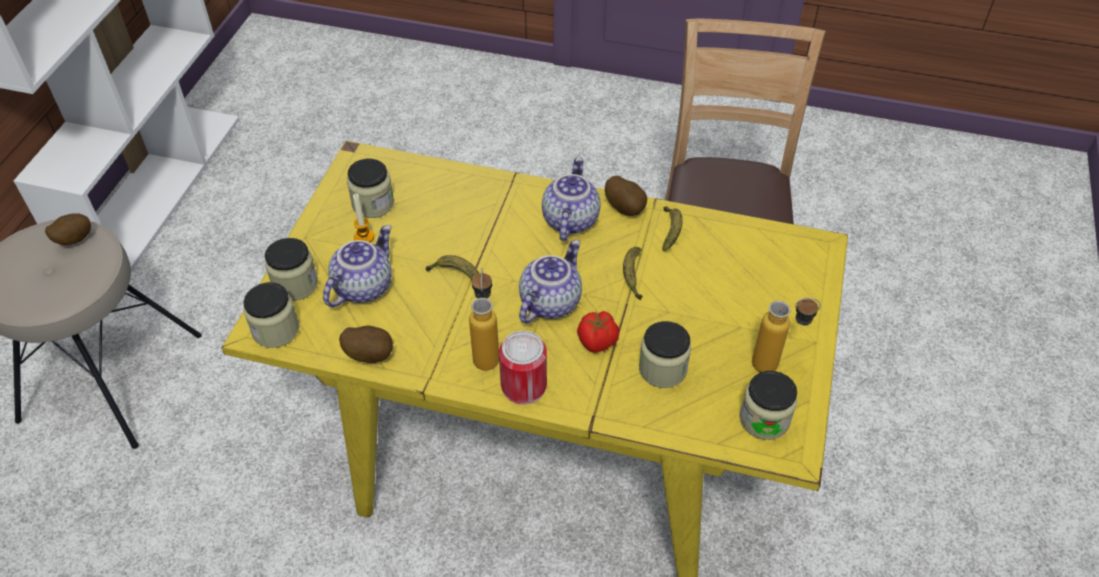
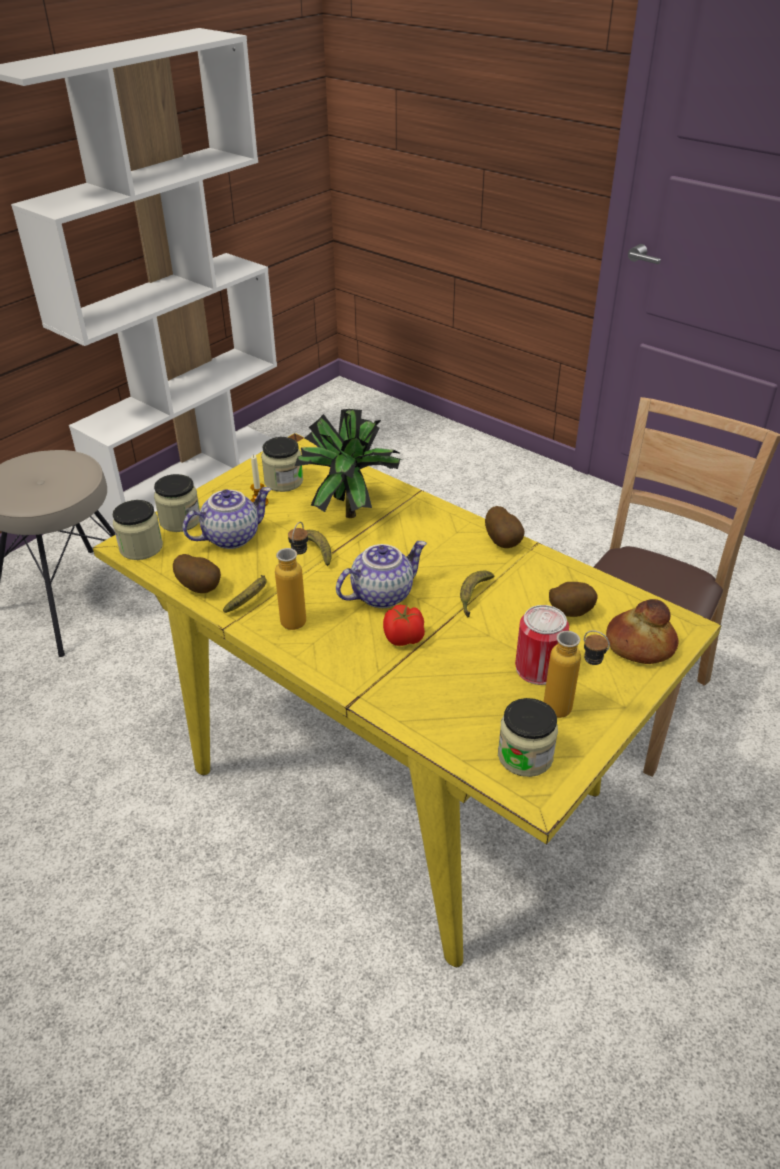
camera: 25 degrees right, 10 degrees down
potato [45,213,91,245] -> potato moved to [549,582,598,617]
can [499,331,547,405] -> can moved to [515,605,569,685]
teapot [542,157,600,241] -> none
jar [639,321,691,388] -> none
banana [662,206,683,251] -> banana moved to [223,575,267,613]
none -> potted plant [295,409,403,518]
none -> bread [606,599,678,664]

